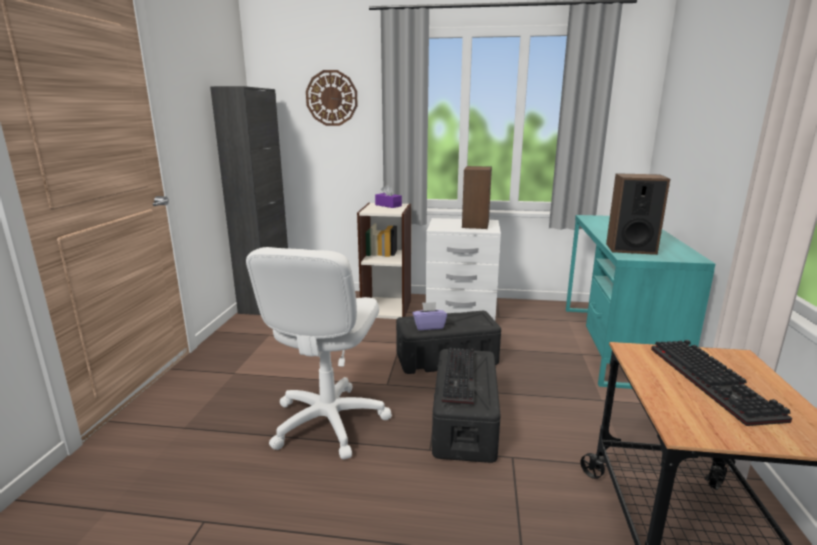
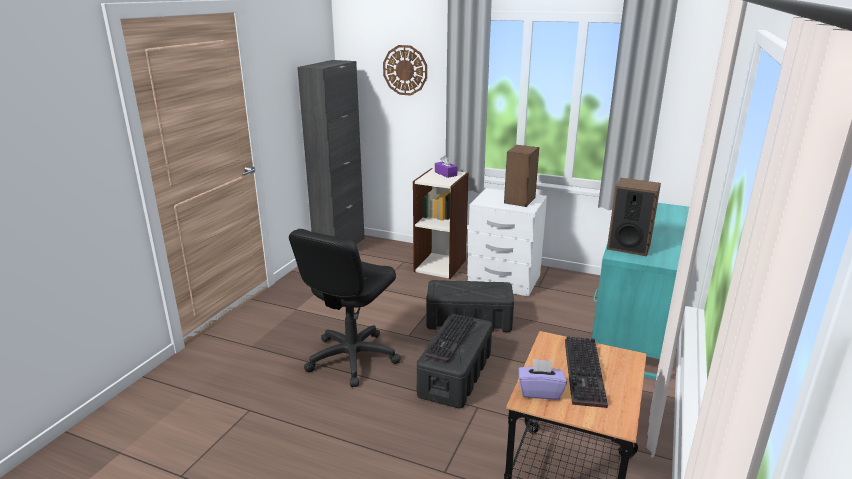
camera: 15 degrees right, 5 degrees up
white office chair [246,247,392,460] -> black office chair [289,229,401,387]
purple tissue box [413,302,447,330] -> purple tissue box moved to [518,359,567,400]

